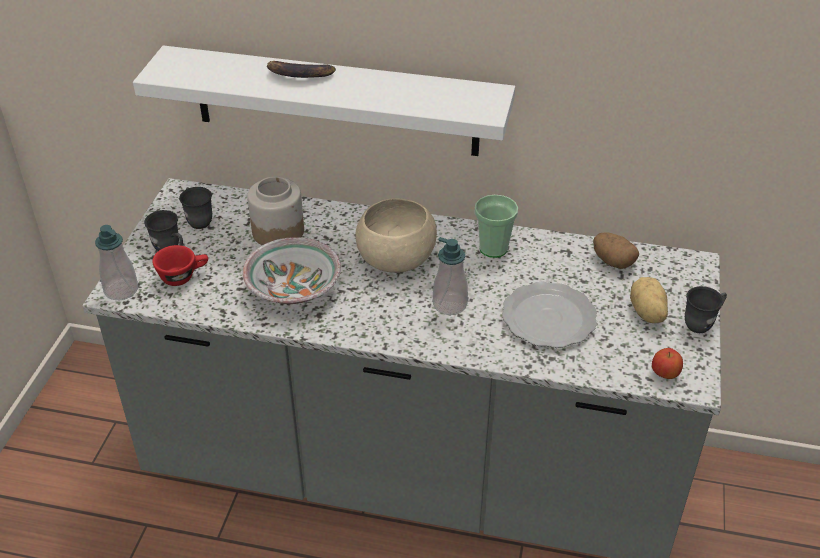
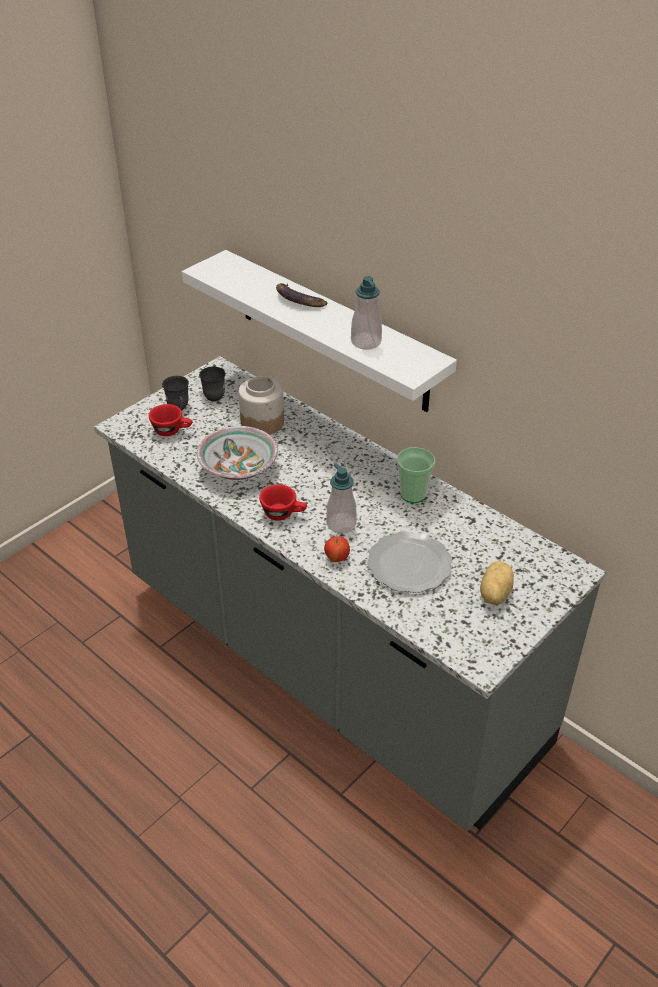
camera: 30 degrees right, 0 degrees up
soap dispenser [95,225,138,300] -> soap dispenser moved to [351,276,382,350]
beige bowl [355,198,437,273] -> none
potato [593,232,639,269] -> none
apple [652,348,683,379] -> apple moved to [324,536,350,562]
grey mug [685,286,727,333] -> none
none -> red cup [259,484,307,521]

